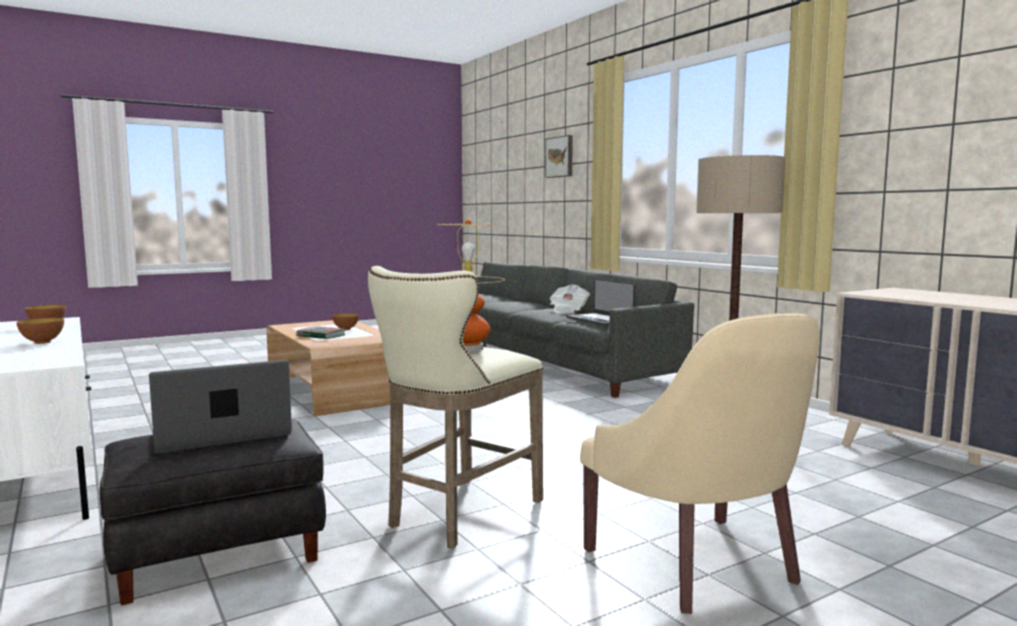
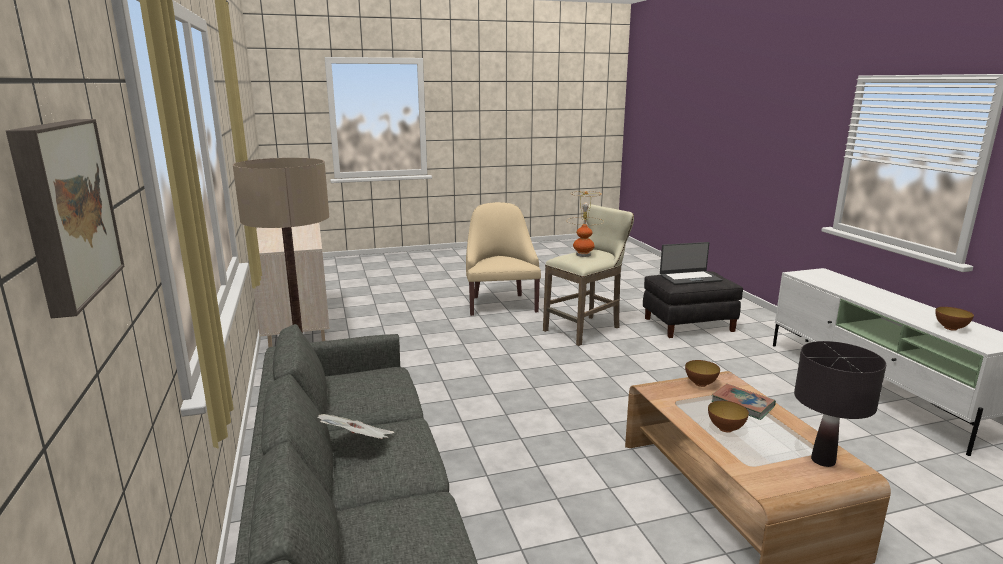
camera: 165 degrees left, 10 degrees up
bowl [16,318,64,344] -> bowl moved to [685,360,720,387]
laptop [567,279,636,326] -> none
none -> black table lamp [794,341,886,467]

